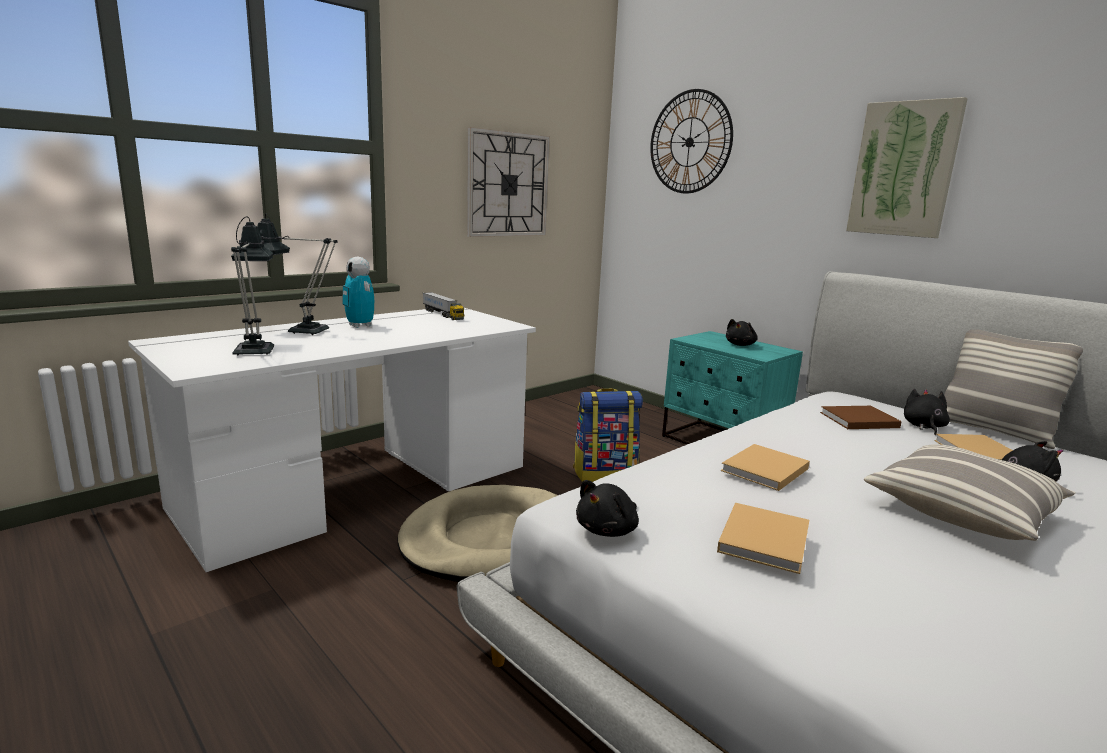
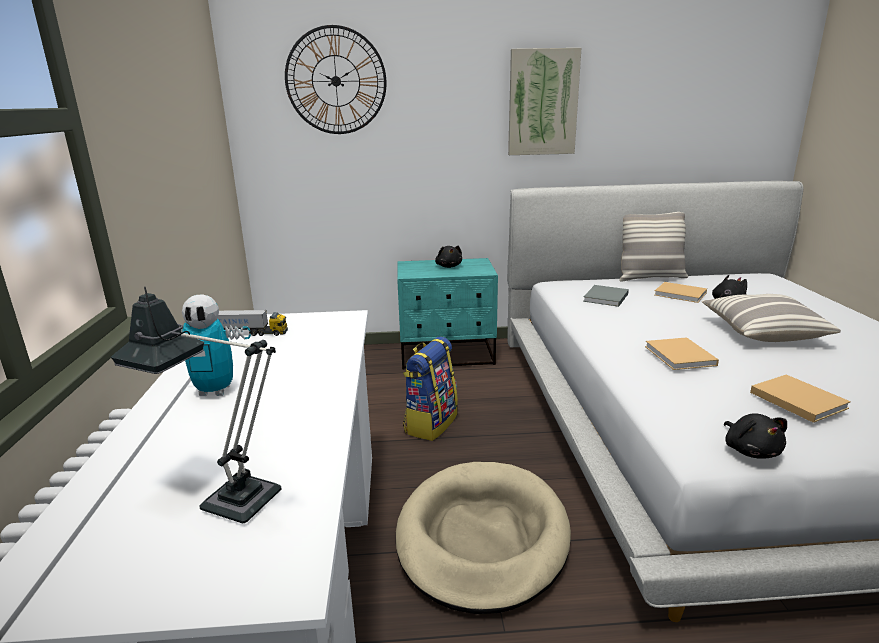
camera: 50 degrees left, 5 degrees up
table lamp [258,214,337,335] -> none
wall clock [467,127,550,237] -> none
brown book [820,406,902,429] -> grey book [583,285,629,307]
black plush toy [904,389,950,435] -> none

